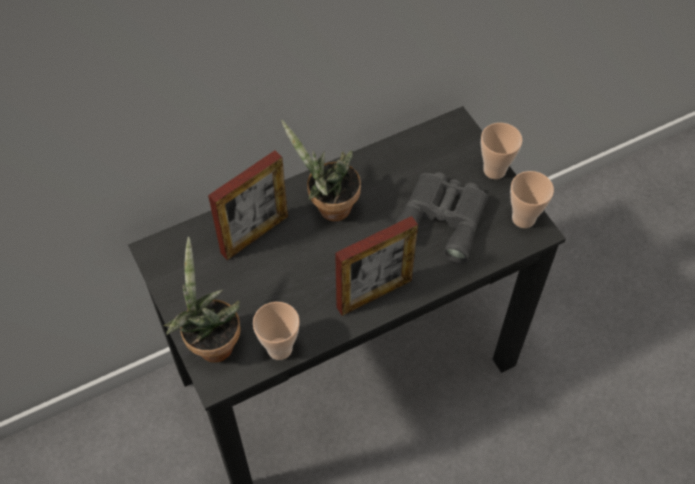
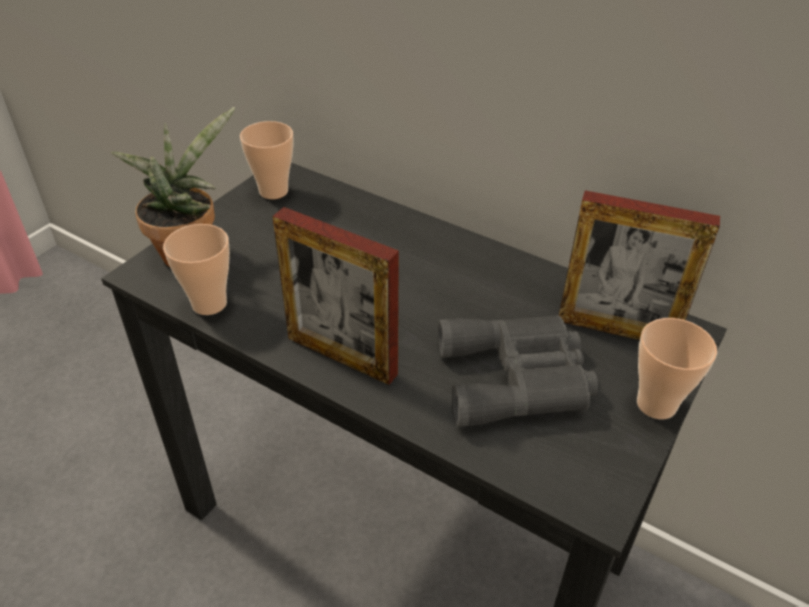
camera: 60 degrees right, 15 degrees down
picture frame [208,150,288,260] -> picture frame moved to [559,190,720,340]
potted plant [281,119,361,221] -> none
cup [510,171,554,228] -> cup moved to [240,121,293,199]

